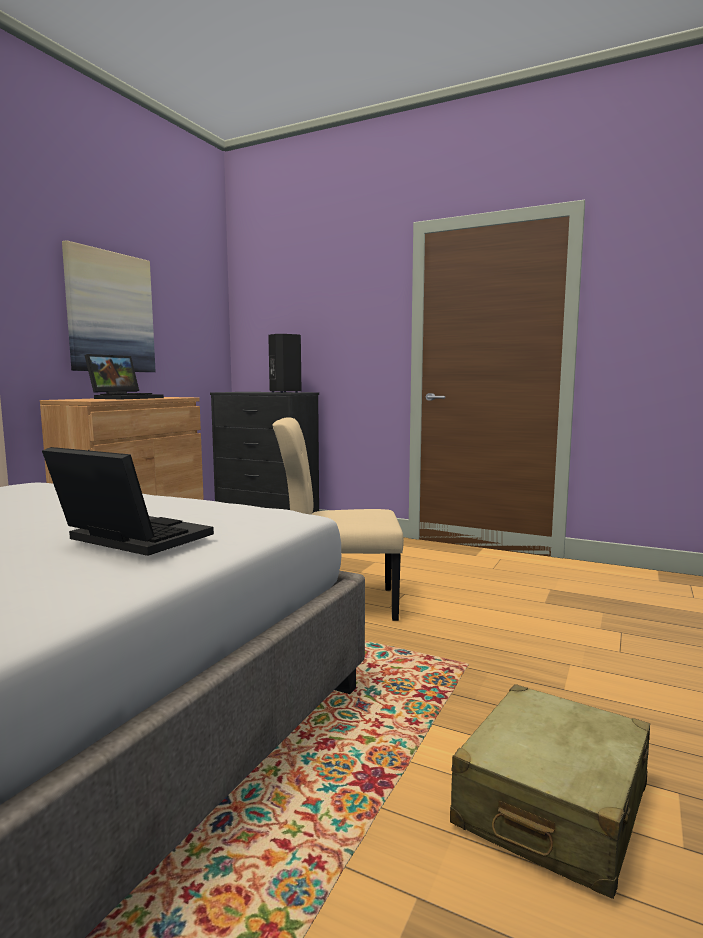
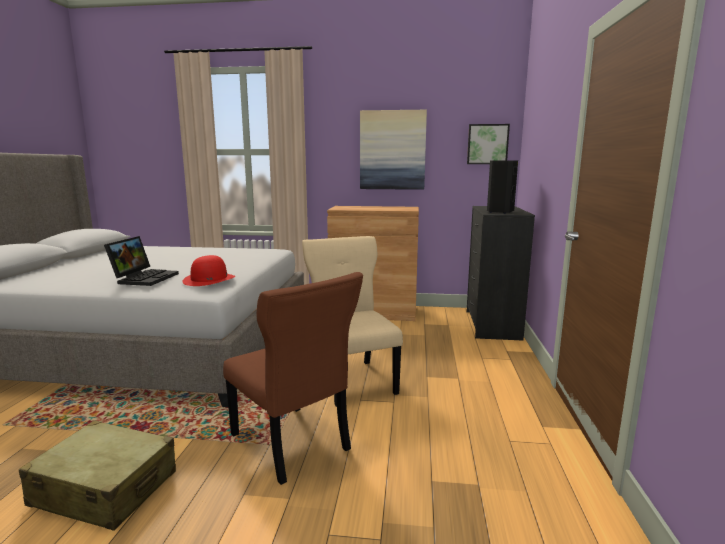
camera: 70 degrees right, 5 degrees up
laptop [85,354,164,399] -> none
none -> red hat [182,255,235,286]
none -> brown chair [223,272,363,485]
none -> picture [467,124,510,164]

